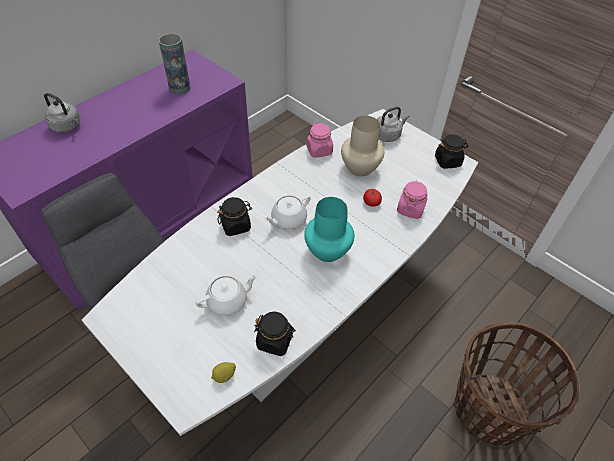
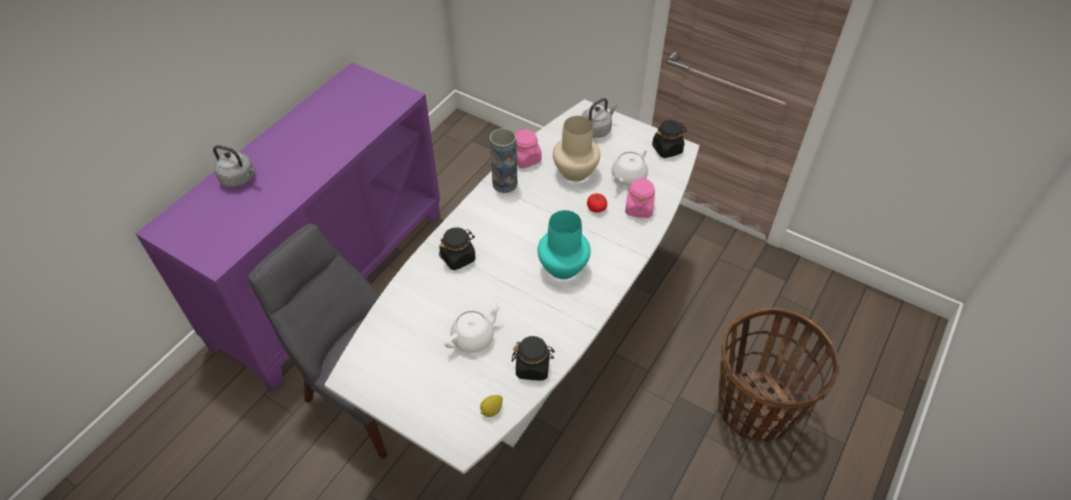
camera: 10 degrees left, 0 degrees up
vase [159,34,191,95] -> vase moved to [490,128,517,193]
white teapot [264,195,311,230] -> white teapot moved to [612,149,648,186]

